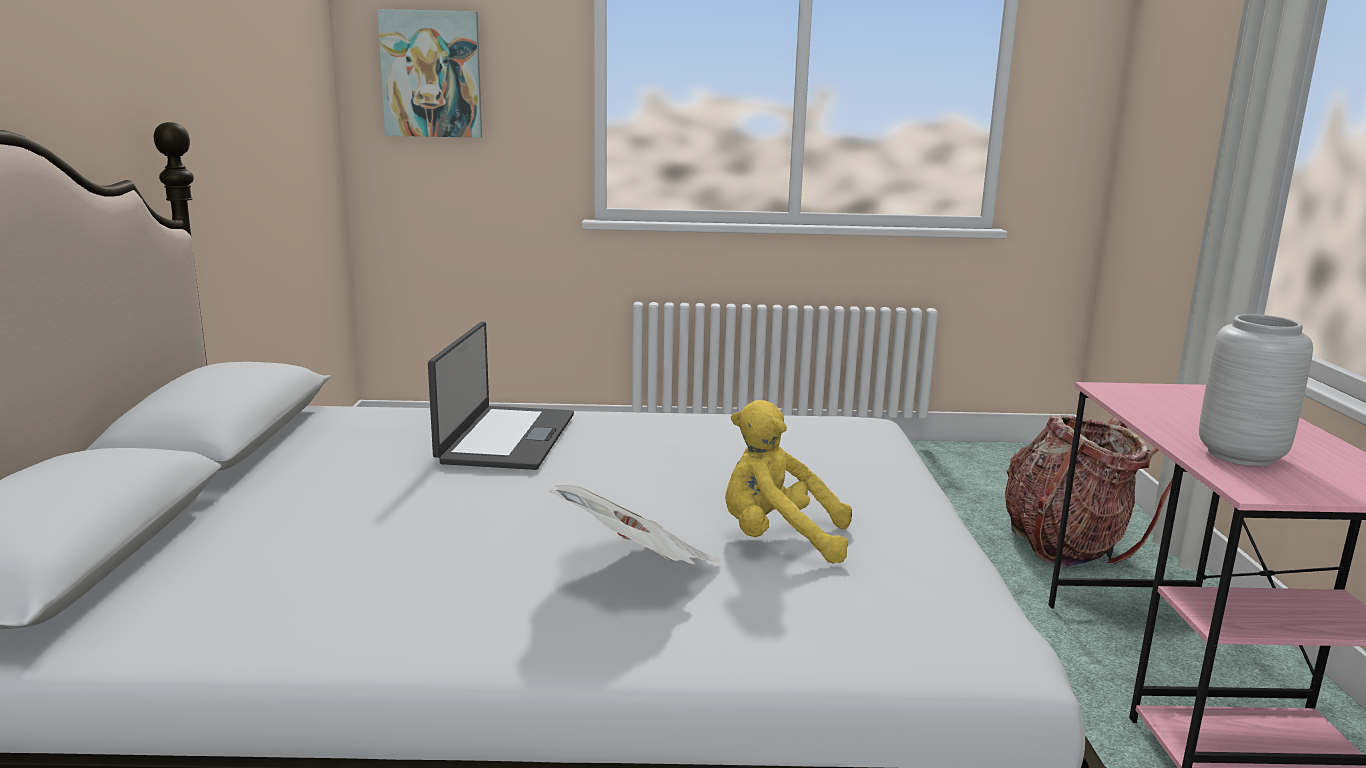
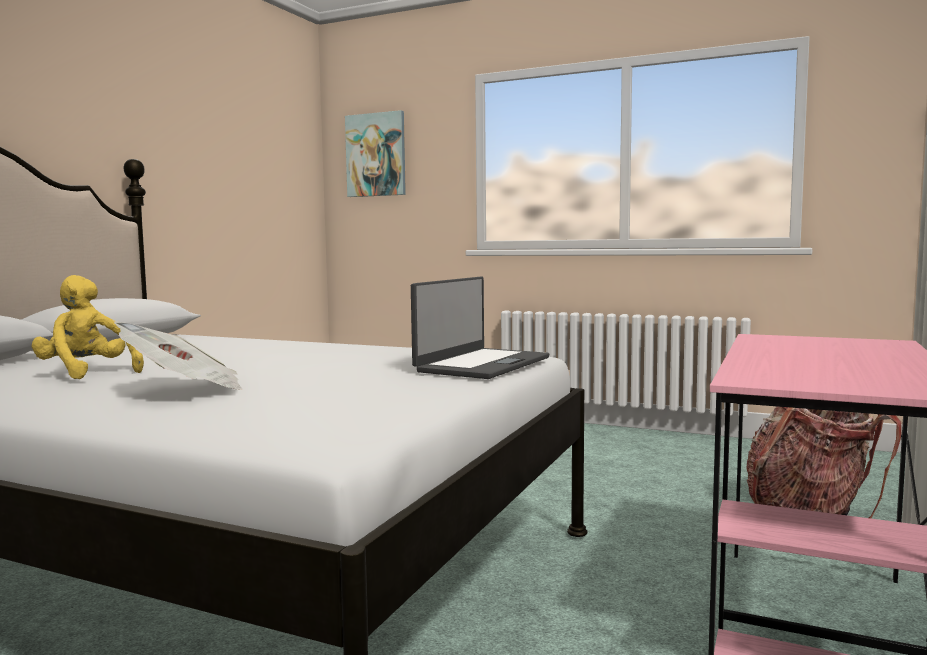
camera: 25 degrees right, 10 degrees down
laptop [428,321,574,470] -> laptop moved to [411,276,549,379]
yellow plush toy [725,400,852,563] -> yellow plush toy moved to [31,275,144,379]
grey vase [1199,314,1313,466] -> none

